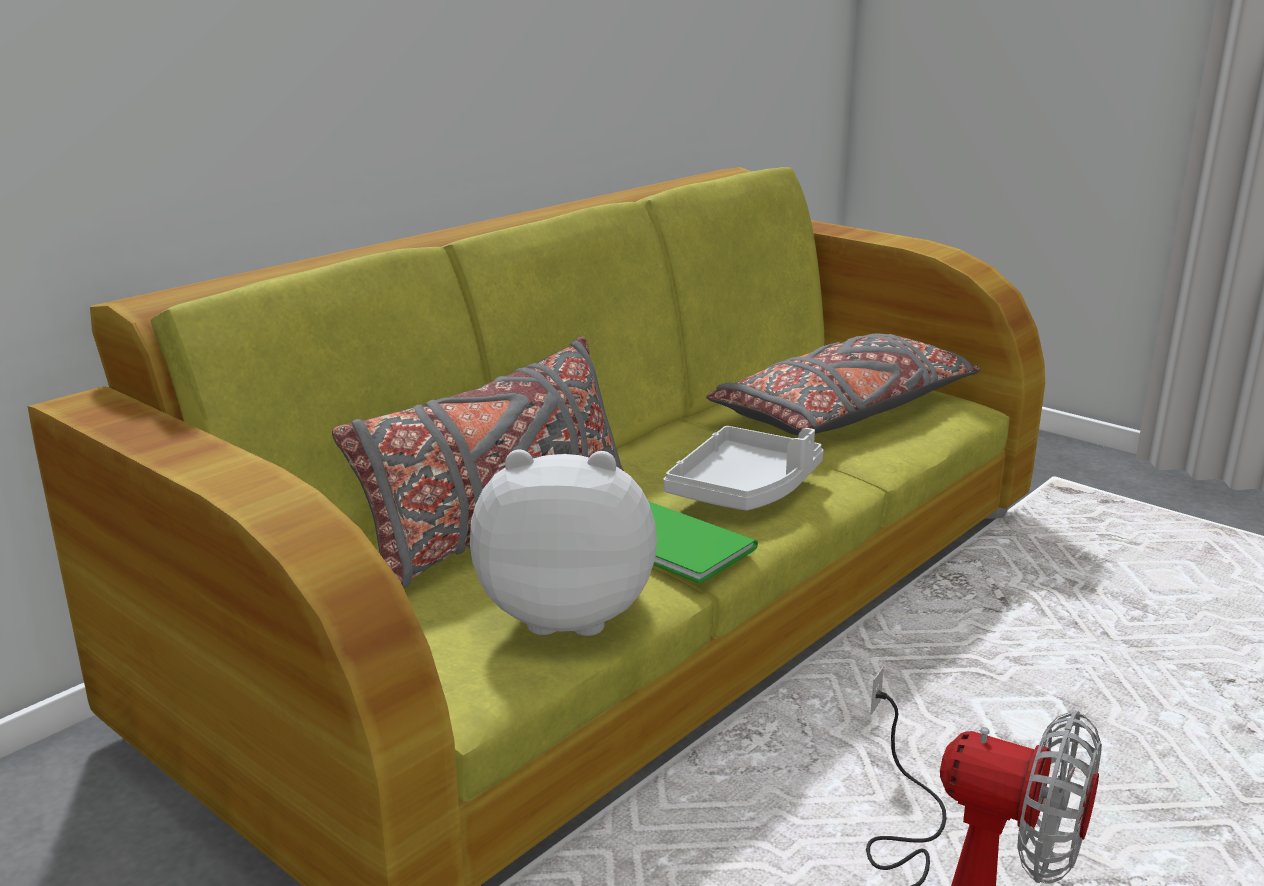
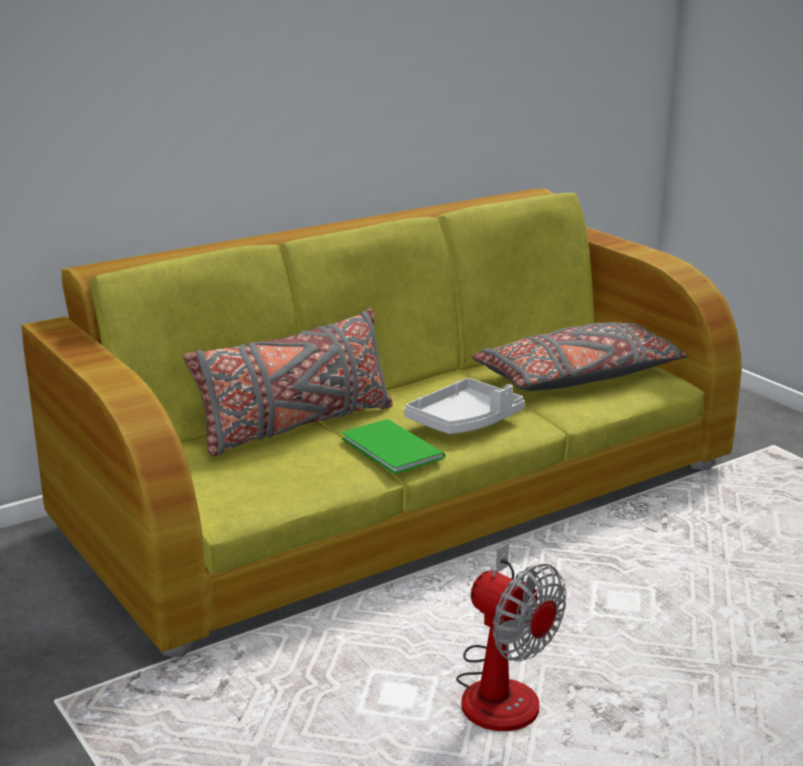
camera: 15 degrees right, 0 degrees up
plush toy [470,449,657,636] -> none

